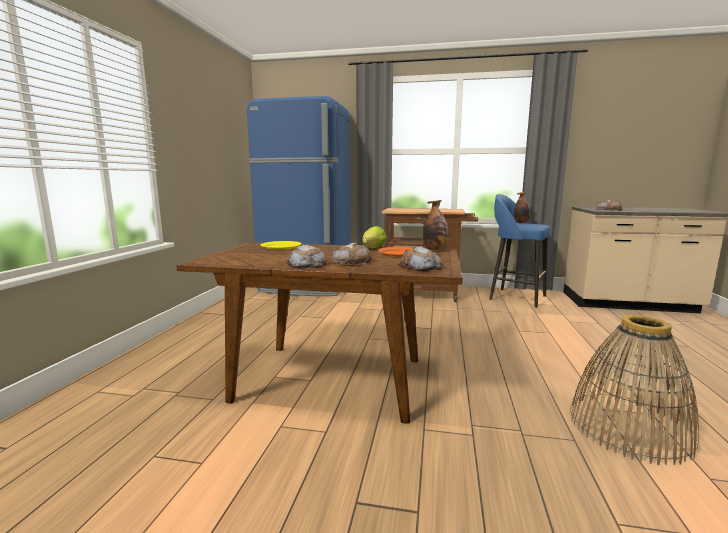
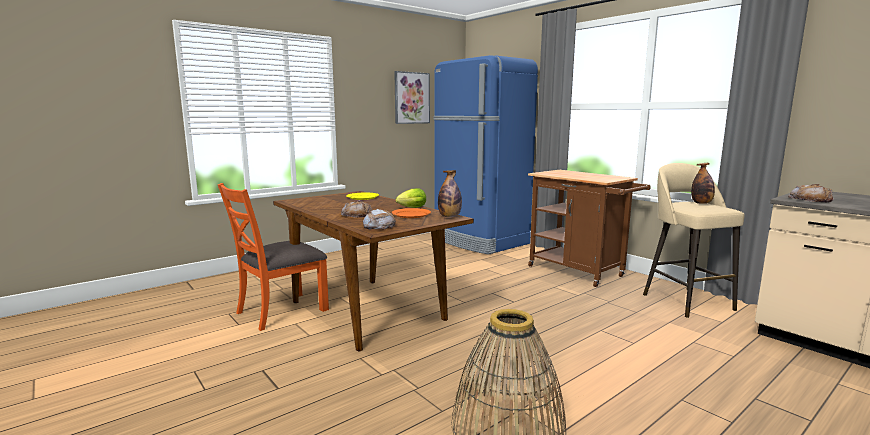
camera: 40 degrees right, 0 degrees up
bread [287,245,327,269] -> none
blue stool [489,194,550,308] -> beige stool [643,163,745,318]
none -> orange chair [218,183,329,331]
none -> picture [394,71,430,124]

